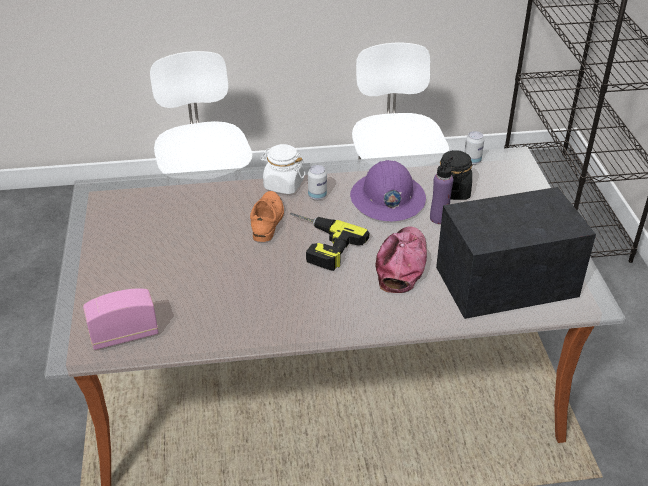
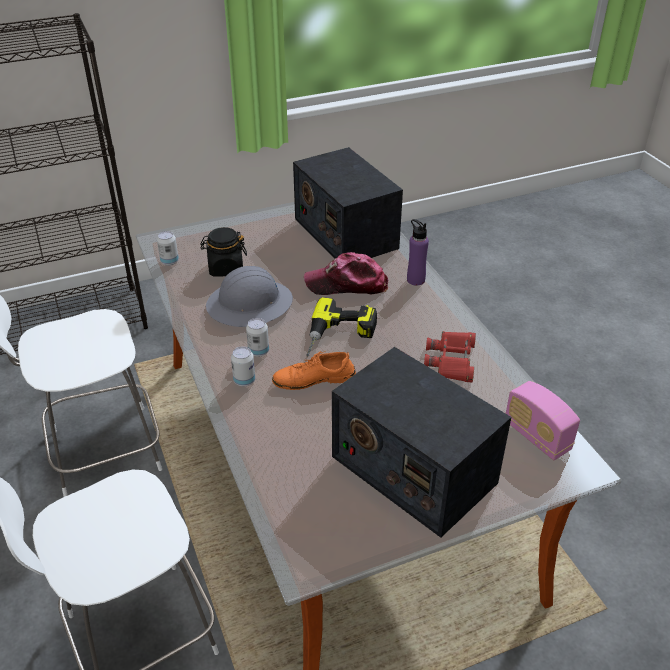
camera: 105 degrees left, 0 degrees up
white jar [260,144,305,194] -> can [231,346,255,386]
purple hard hat [350,160,426,221] -> grey hard hat [206,266,293,327]
purple bottle [430,157,453,224] -> purple bottle moved to [407,219,429,286]
none -> radio [332,347,511,538]
none -> red binoculars [424,331,476,382]

